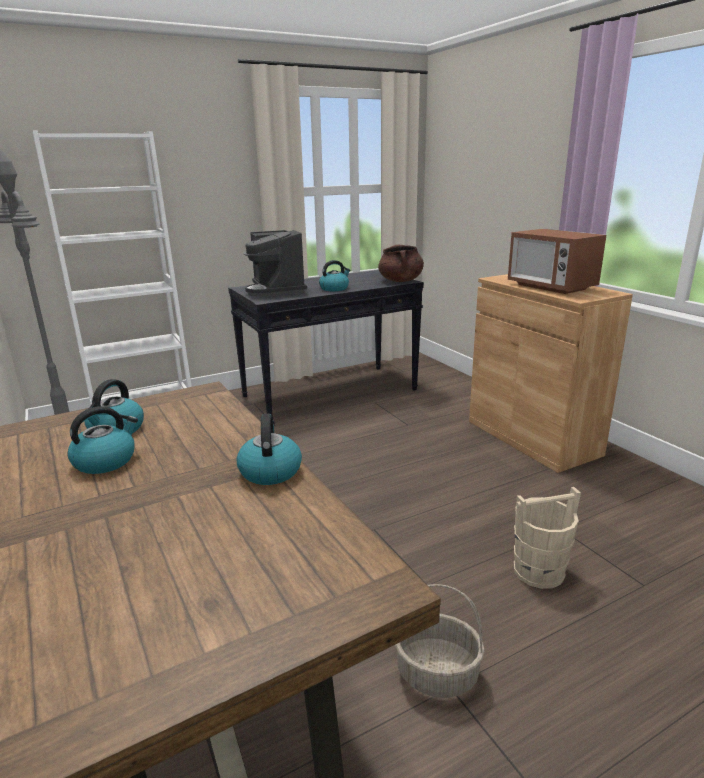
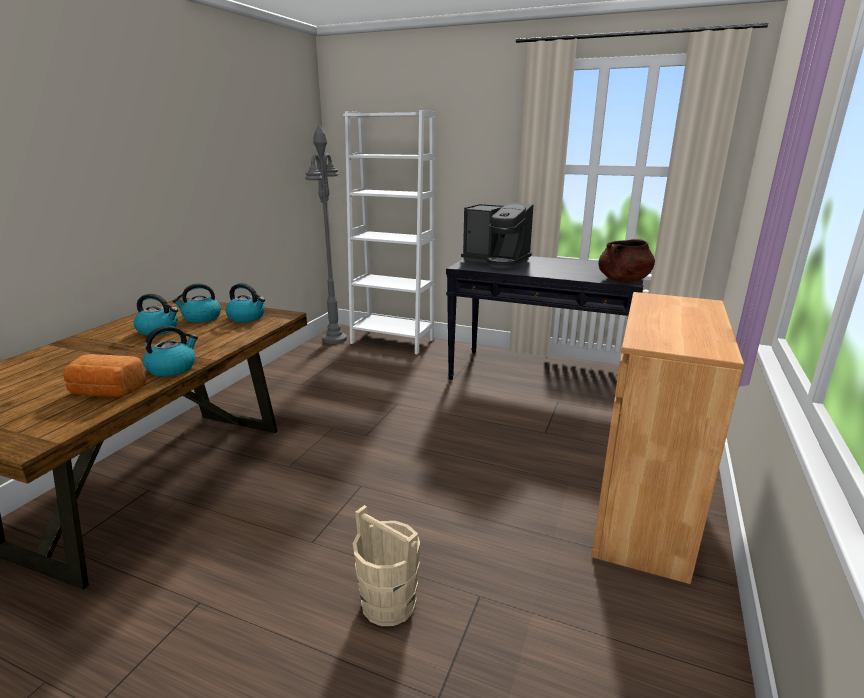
camera: 50 degrees right, 0 degrees up
coffee machine [243,230,307,297] -> coffee machine turned 90 degrees counterclockwise [461,203,533,269]
kettle [319,260,350,291] -> kettle moved to [226,283,265,322]
basket [395,584,485,698] -> none
microwave [508,229,606,294] -> none
none -> bread [63,354,147,397]

